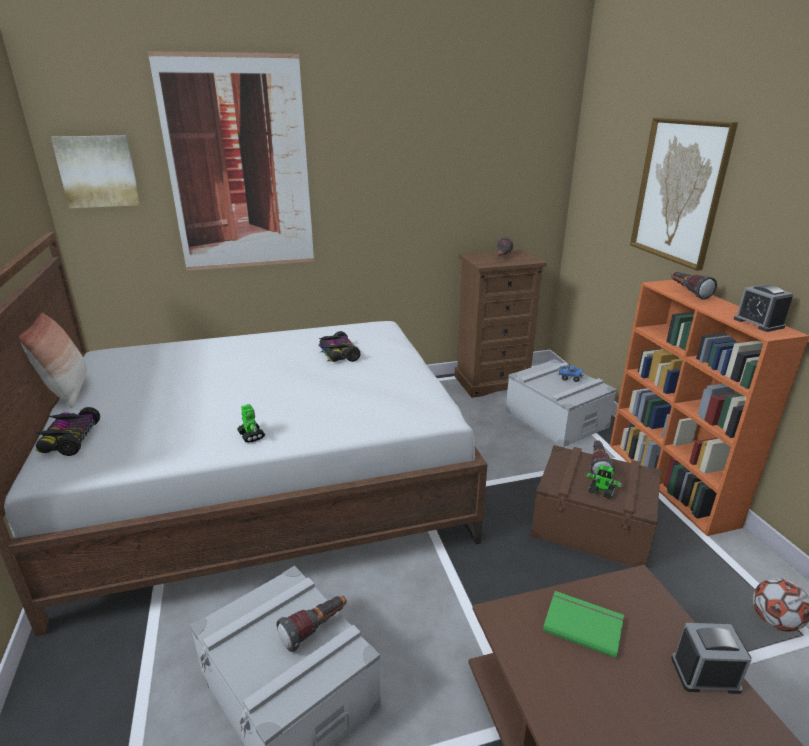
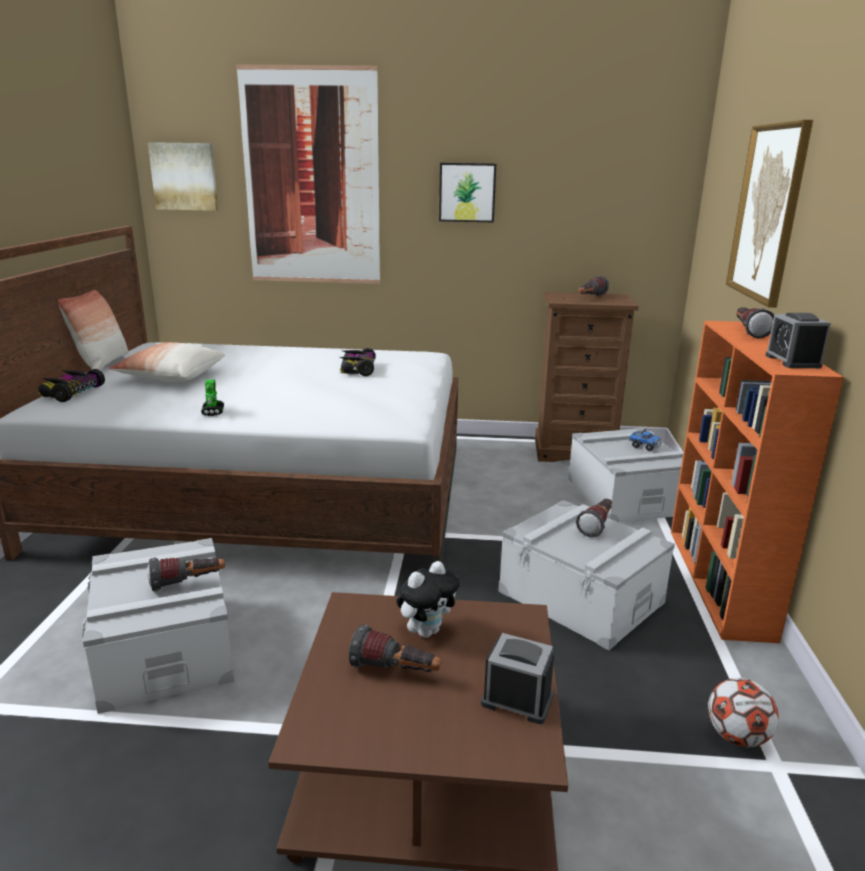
camera: 20 degrees right, 5 degrees down
brown storage box [530,445,661,567] -> grey storage box [498,500,675,650]
green book [543,591,624,659] -> plush toy [396,561,460,638]
toy robot [586,465,623,499] -> none
none -> pillow [109,342,225,382]
none -> flashlight [349,625,441,672]
none -> picture [439,163,496,222]

